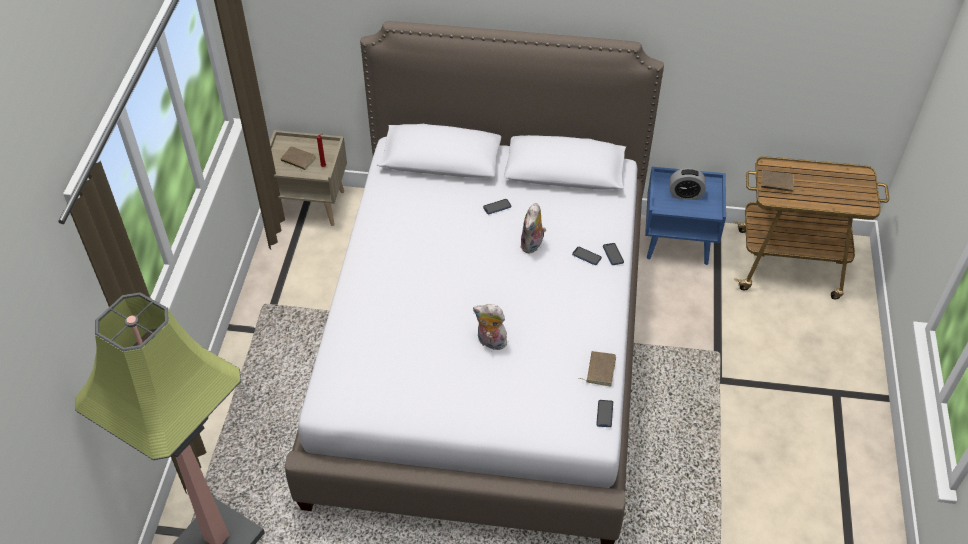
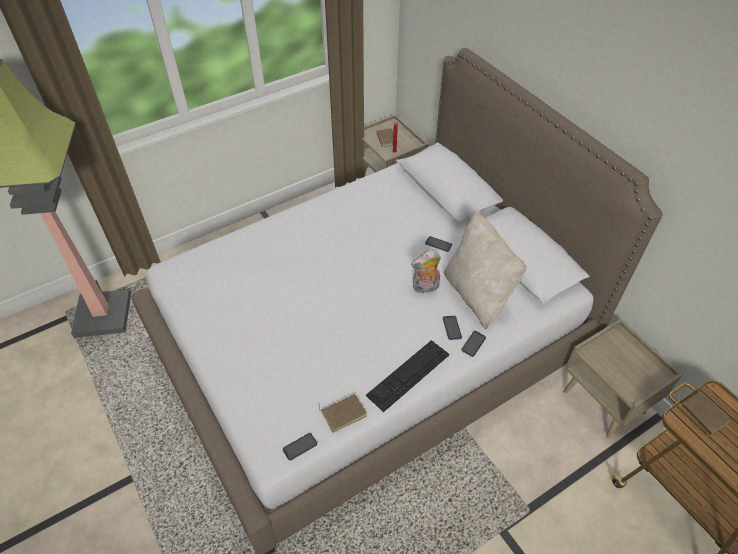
camera: 50 degrees right, 0 degrees up
plush toy [473,304,507,350] -> none
blue nightstand [645,167,726,265] -> beige nightstand [563,319,683,439]
alarm clock [670,168,706,200] -> none
none -> keyboard [366,340,449,412]
none -> beige pillow [444,211,527,330]

